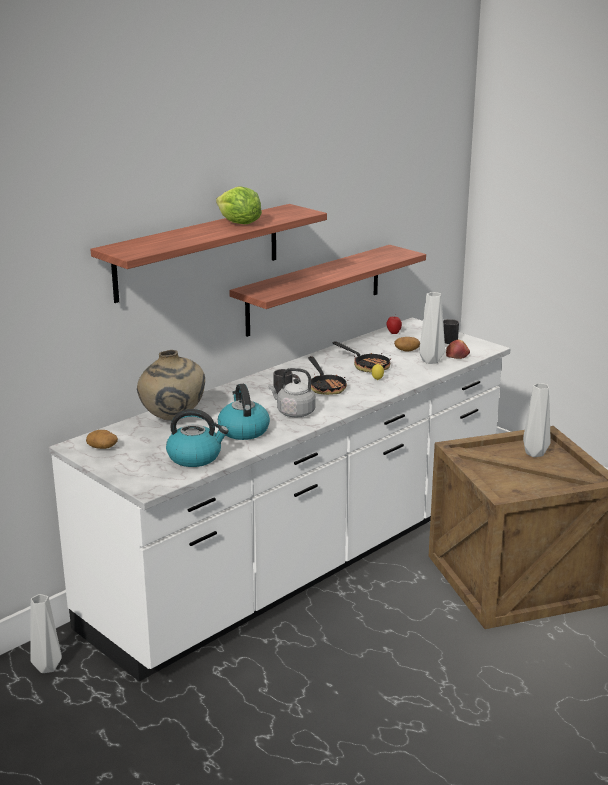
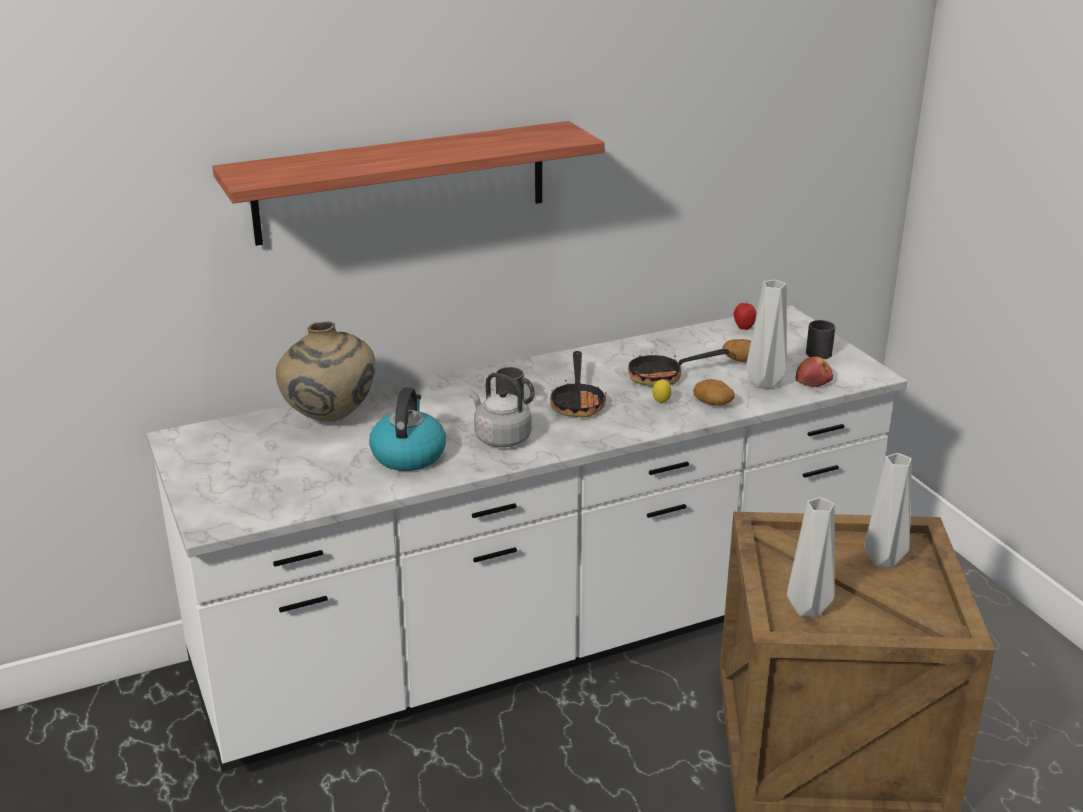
camera: 20 degrees right, 5 degrees up
grey vase [30,594,62,673] -> grey vase moved to [787,497,835,617]
potato [86,430,118,449] -> potato moved to [693,379,735,406]
kettle [166,409,229,467] -> none
lettuce [216,187,262,224] -> none
shelf [229,245,426,337] -> none
frying pan [332,341,391,373] -> frying pan turned 105 degrees clockwise [628,349,729,387]

